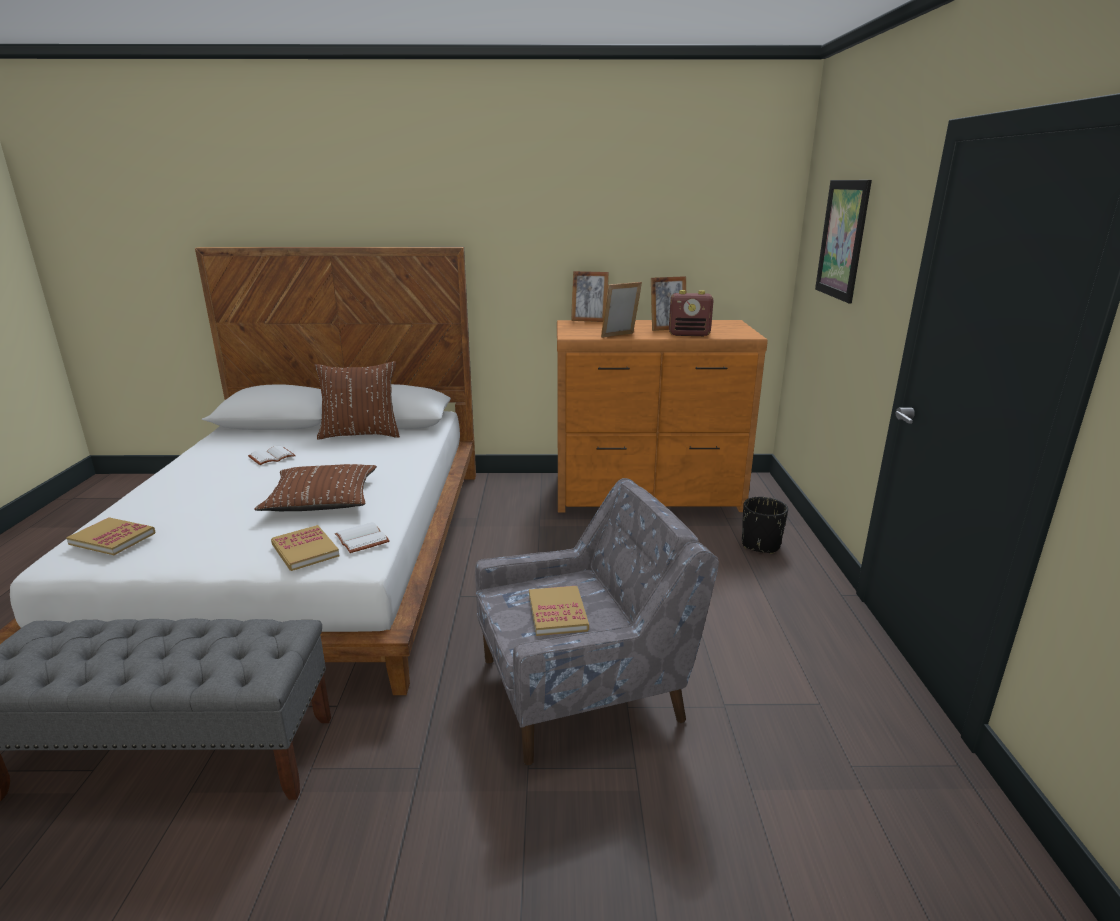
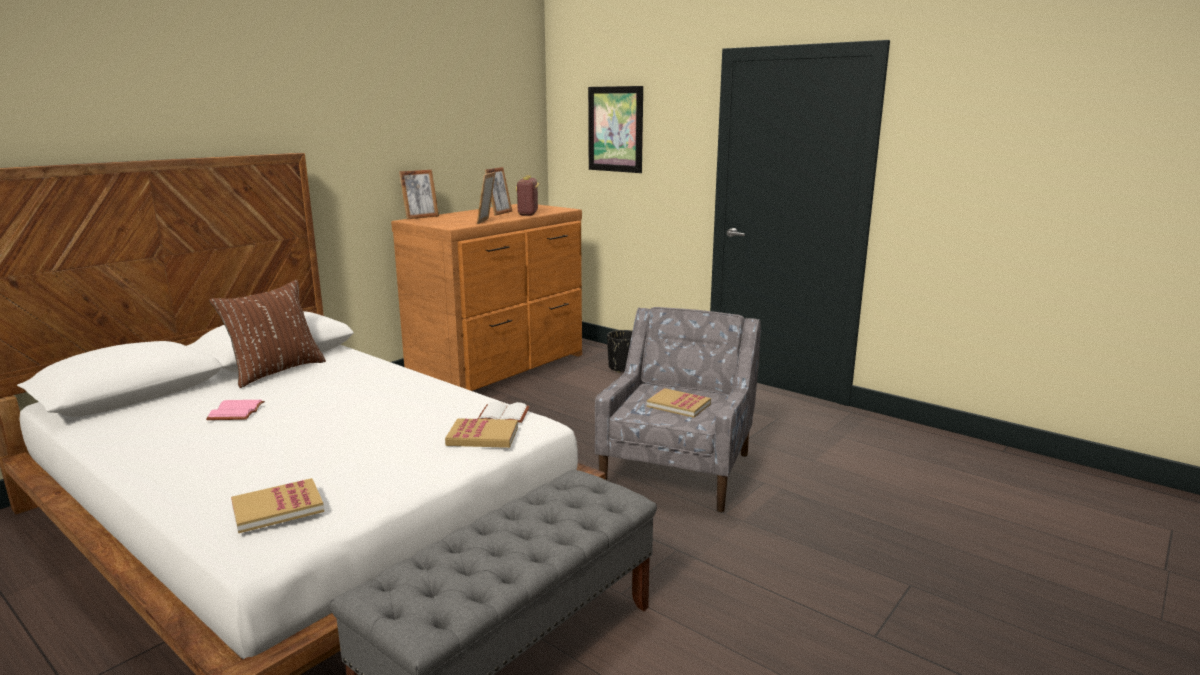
camera: 50 degrees left, 5 degrees down
white book [248,446,296,465] -> pink book [206,400,265,420]
brown pillow [254,464,377,511] -> none
radio [669,290,714,336] -> radio turned 135 degrees clockwise [516,175,539,216]

